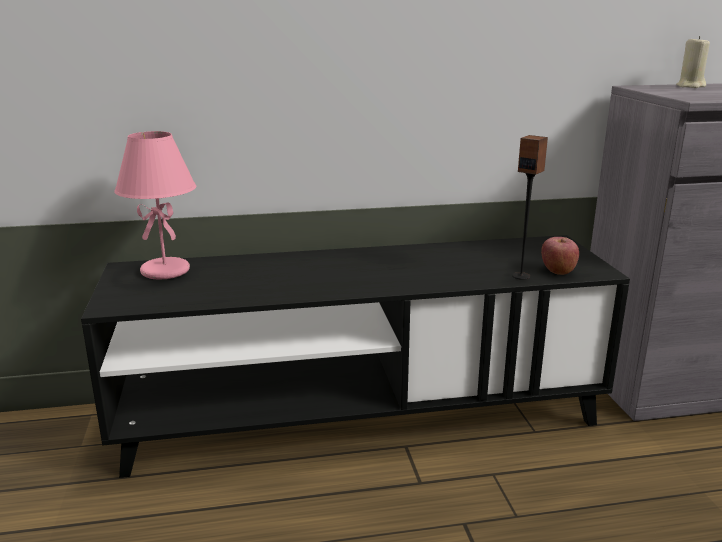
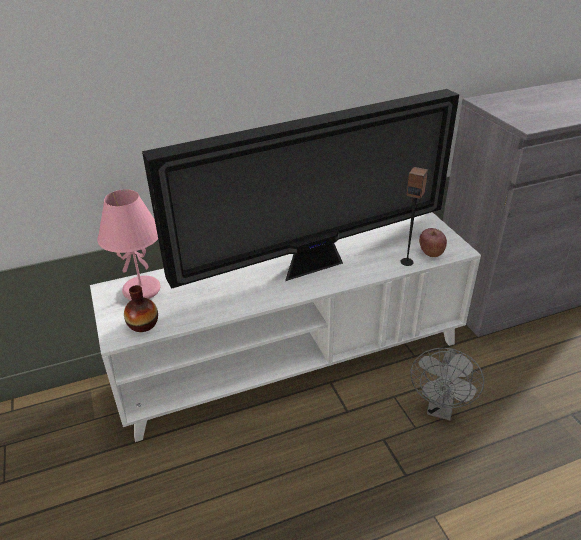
camera: 10 degrees left, 15 degrees up
black tv stand [81,235,630,478] -> white tv stand [90,212,481,442]
beige candle [676,36,710,88] -> none
none -> vase [124,285,158,332]
none -> television [142,89,459,289]
none -> grey fan [411,348,484,420]

